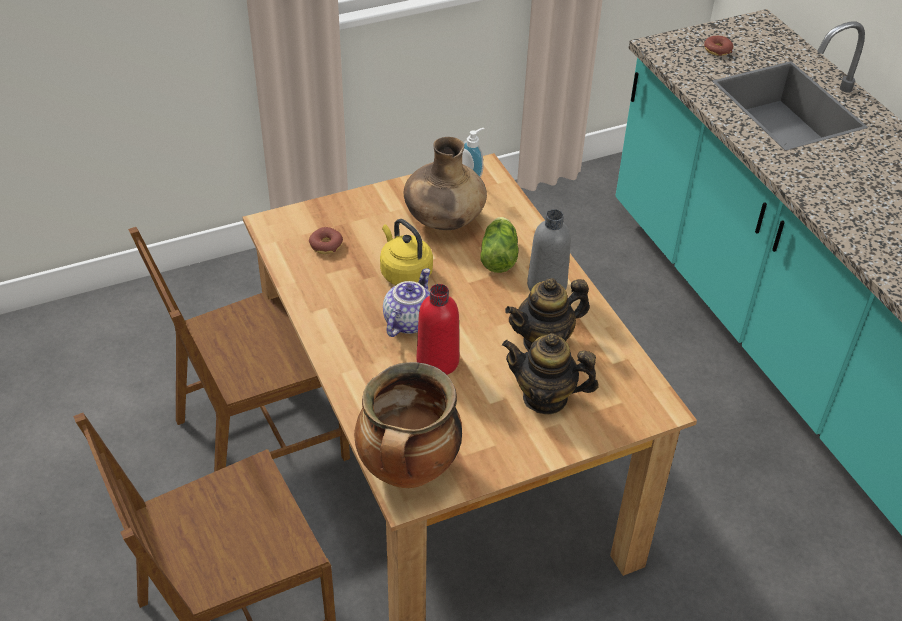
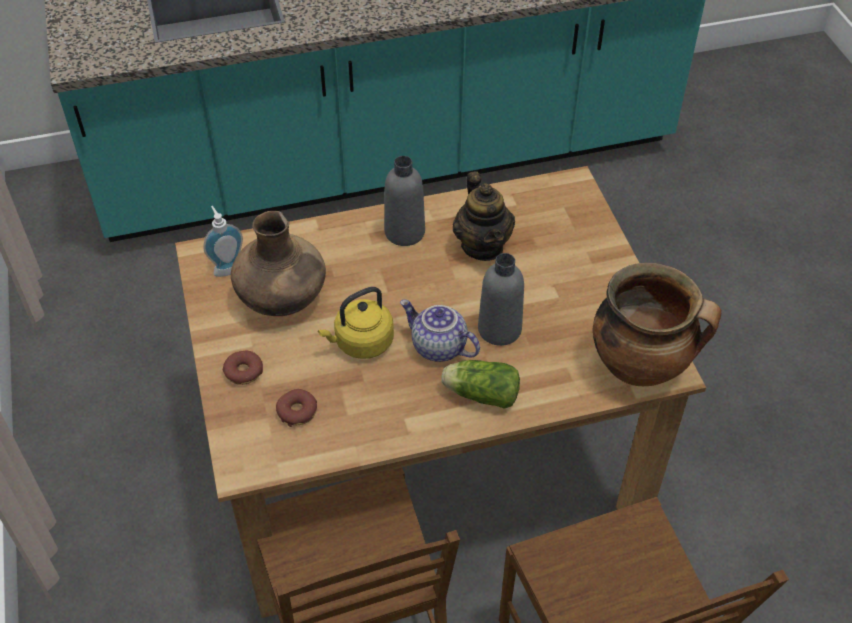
camera: 80 degrees left, 5 degrees up
red bottle [417,284,459,375] -> grey bottle [478,253,524,346]
lettuce [480,217,518,273] -> lettuce moved to [442,360,520,409]
teapot [502,333,599,415] -> none
donut [704,36,733,56] -> donut moved to [223,351,263,385]

